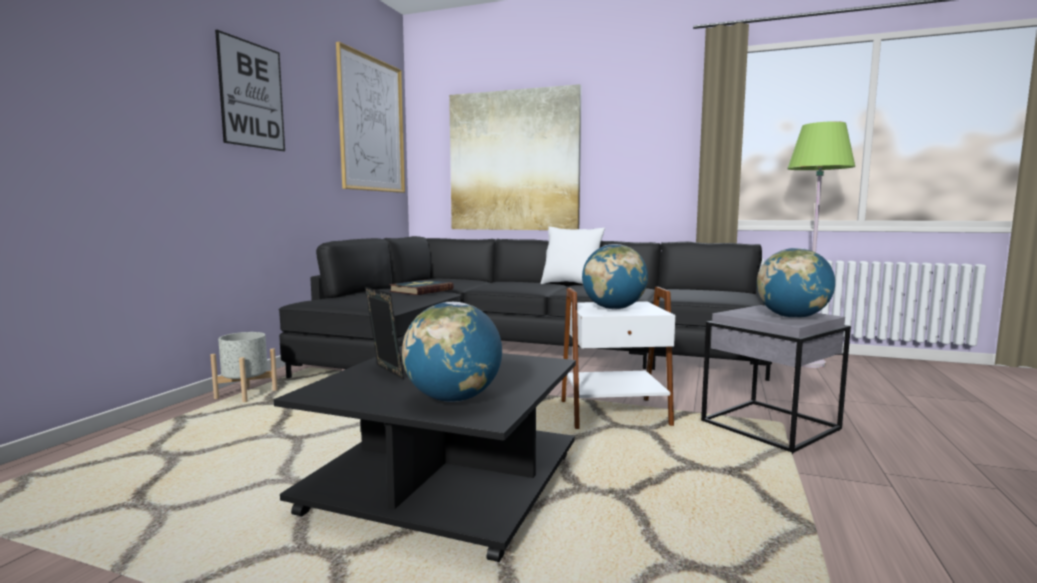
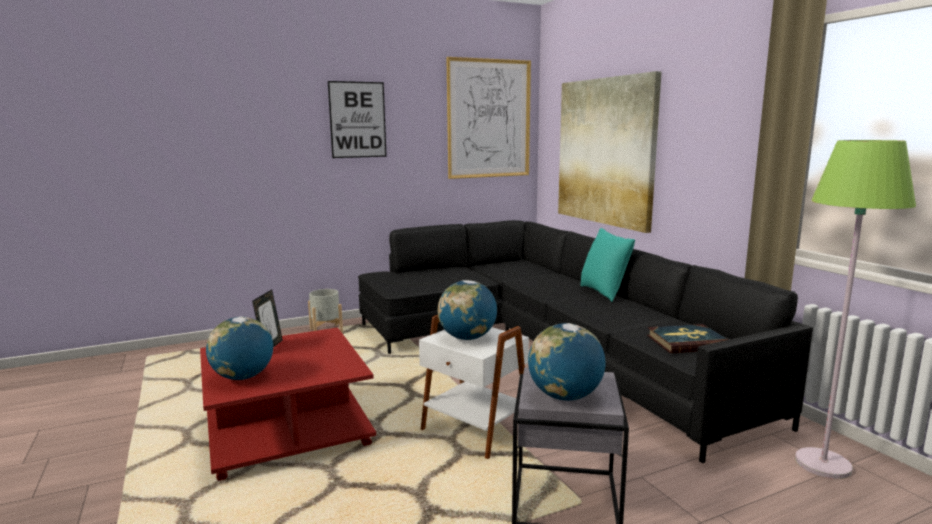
camera: 45 degrees right, 5 degrees up
black coffee table [274,346,576,562] -> red coffee table [200,327,376,481]
book [389,280,454,295] -> book moved to [647,324,728,353]
white pillow [541,227,605,284] -> turquoise pillow [581,228,635,302]

